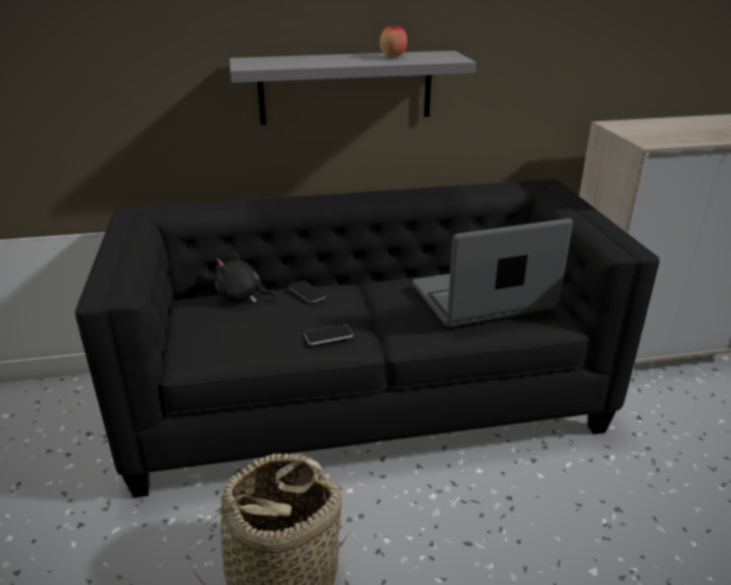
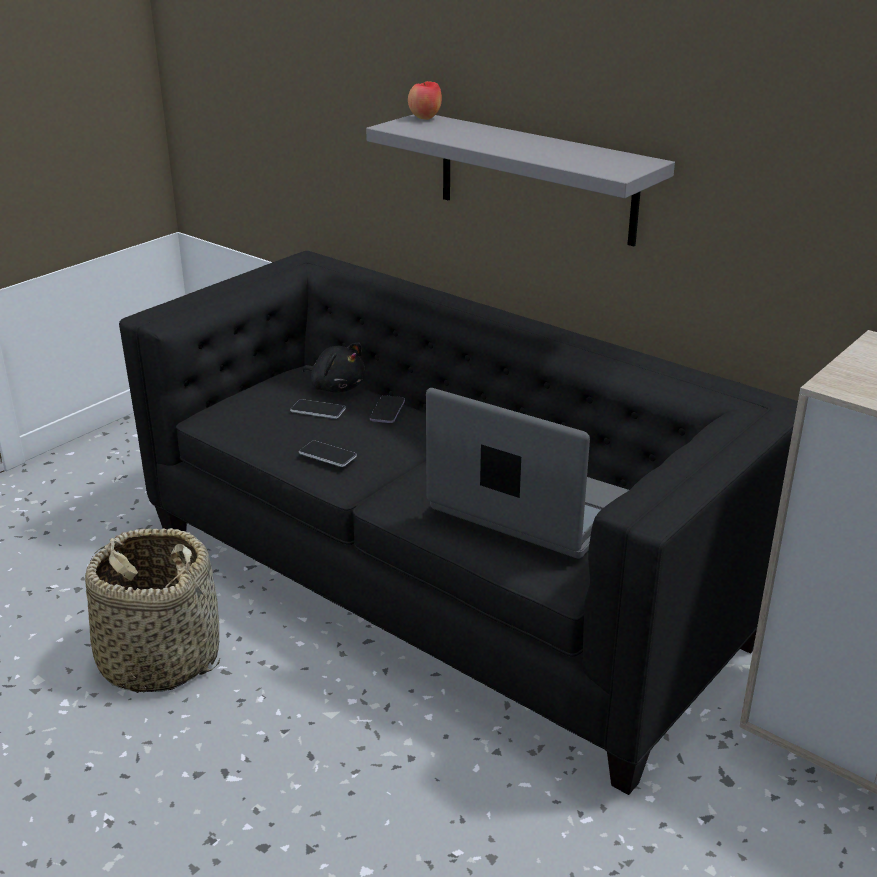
camera: 50 degrees right, 0 degrees up
black plush toy [215,252,277,302] -> black plush toy turned 150 degrees clockwise [302,343,366,393]
apple [380,26,407,57] -> apple moved to [408,81,442,120]
none -> phone [290,399,346,419]

